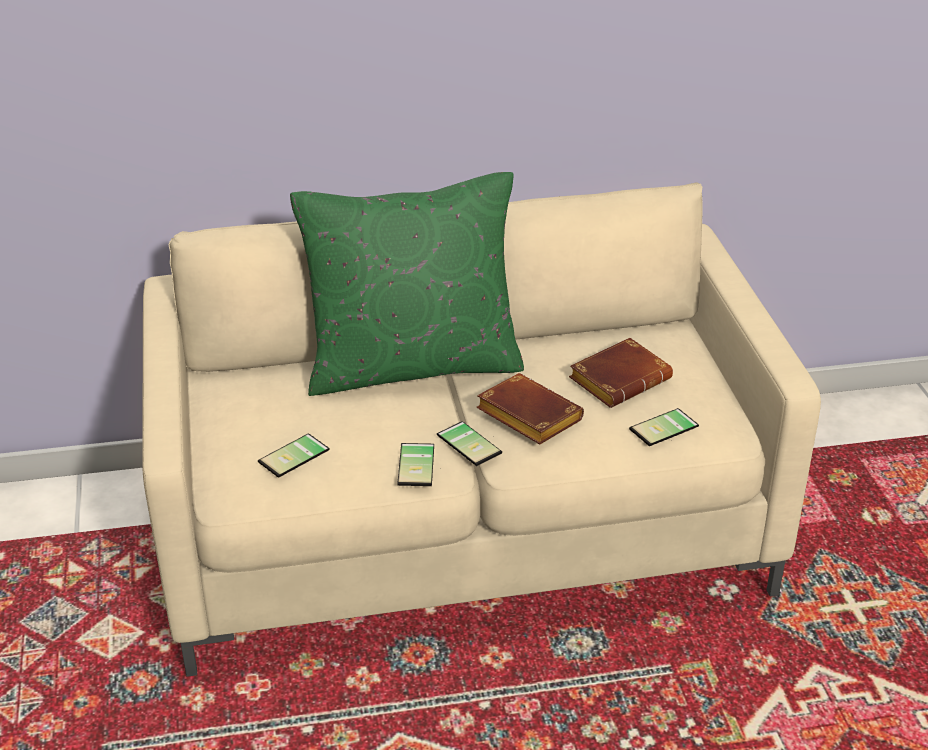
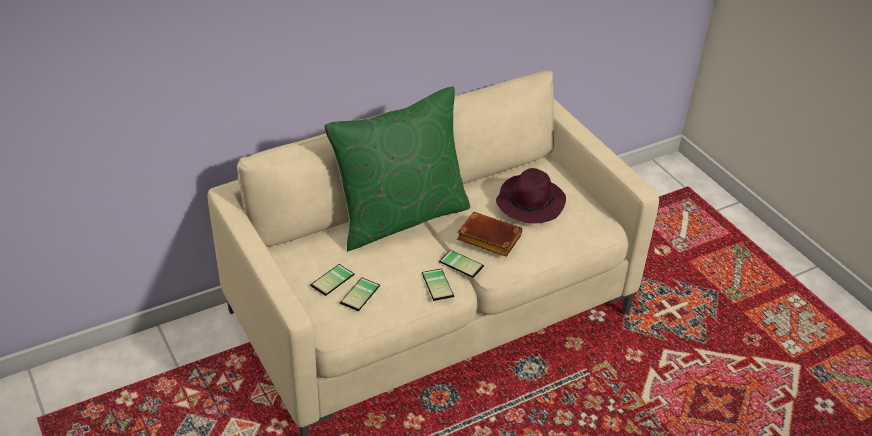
camera: 20 degrees left, 5 degrees up
brown book [569,338,673,408] -> purple hat [496,168,566,224]
phone [629,408,699,446] -> phone moved to [310,264,354,296]

